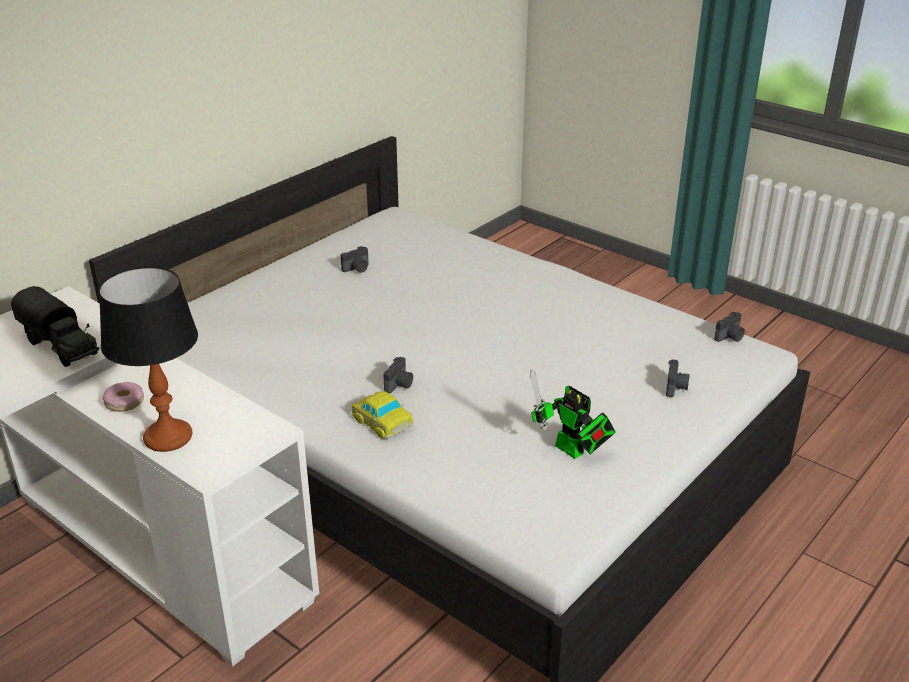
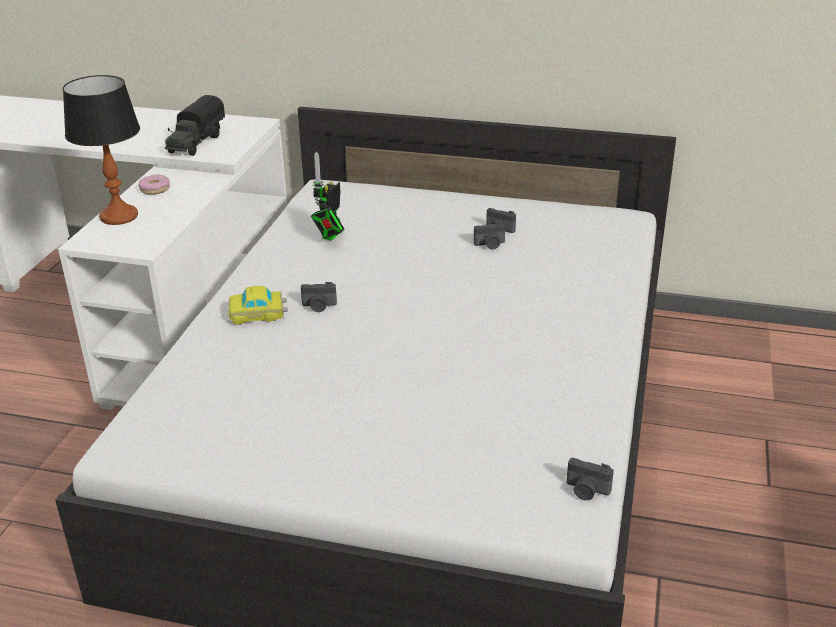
camera: 65 degrees right, 0 degrees up
toy car [351,391,414,439] -> toy car turned 60 degrees clockwise [228,286,288,325]
toy robot [530,369,615,459] -> toy robot moved to [311,151,344,240]
camera [666,359,690,397] -> camera moved to [474,222,505,250]

